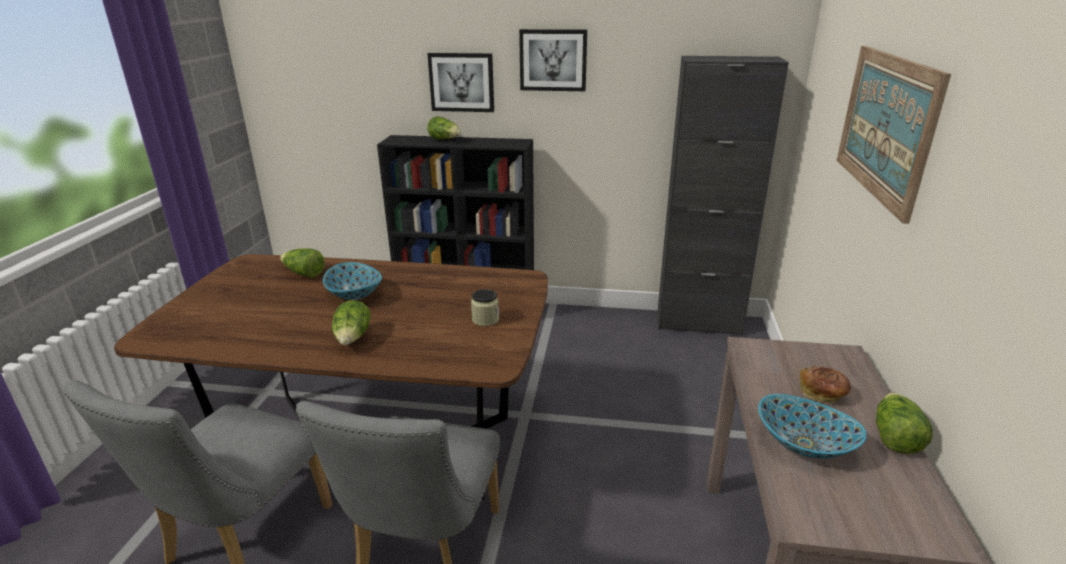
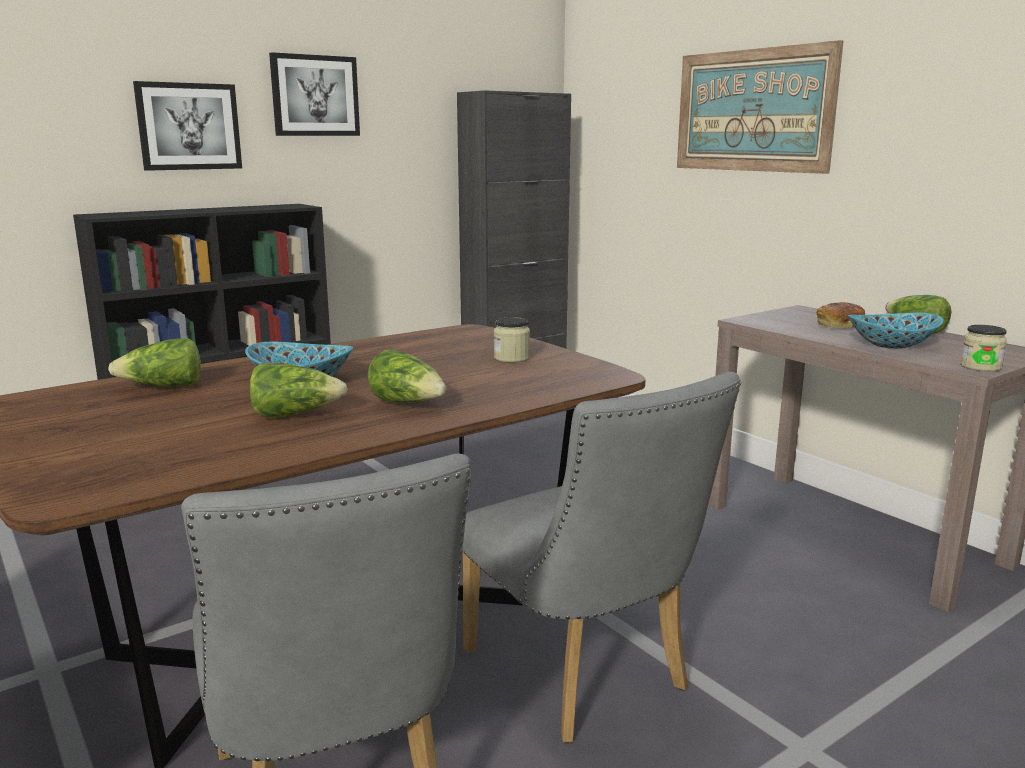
camera: 45 degrees left, 10 degrees down
lettuce [427,116,461,140] -> lettuce moved to [249,363,348,418]
none -> jar [960,325,1007,372]

